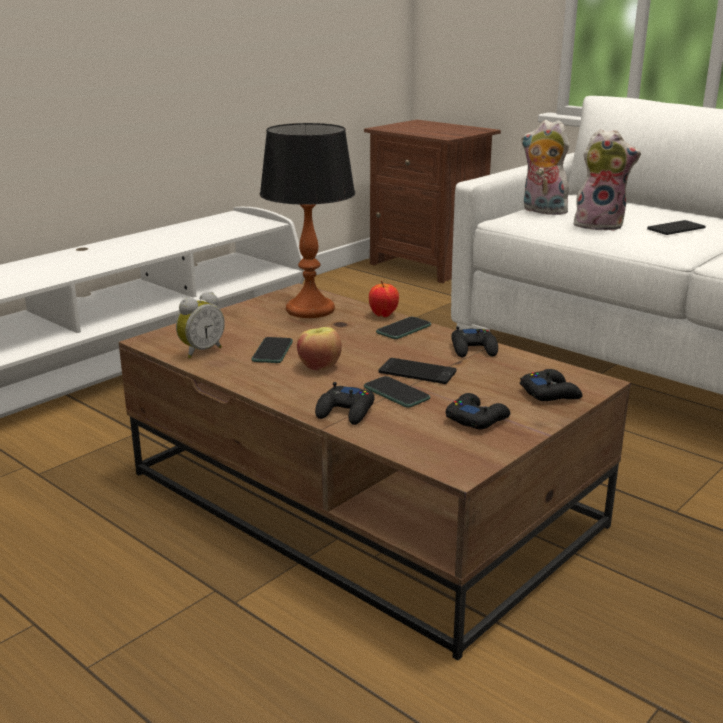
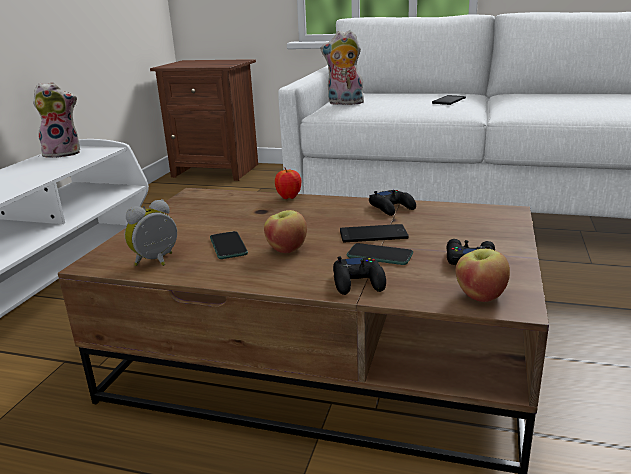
camera: 25 degrees left, 0 degrees up
alarm clock [176,292,225,359] -> alarm clock turned 150 degrees counterclockwise [125,199,177,266]
table lamp [260,123,355,318] -> none
phone [376,317,431,339] -> none
black game controller [520,369,582,401] -> none
plush toy [574,129,641,231] -> plush toy moved to [33,82,80,158]
none -> apple [456,249,510,302]

